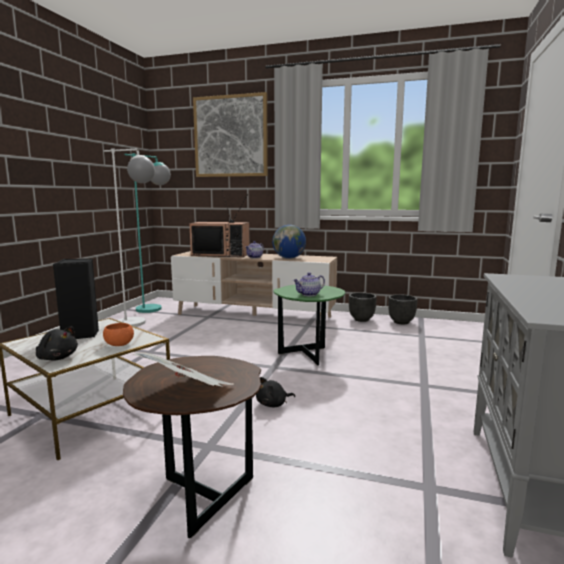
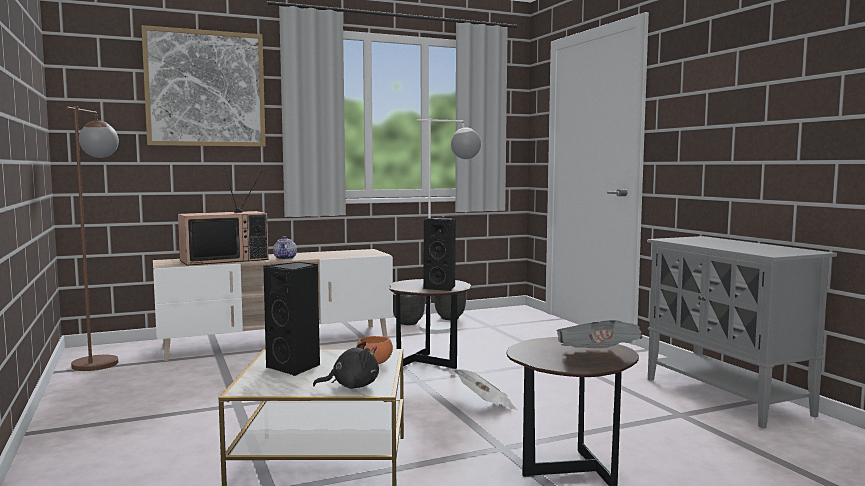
camera: 40 degrees left, 5 degrees down
white floor lamp [104,148,155,327] -> white floor lamp moved to [416,118,481,333]
turquoise floor lamp [124,153,171,313] -> brown floor lamp [66,106,119,371]
black plush toy [256,377,295,407] -> newspaper [452,369,518,410]
globe [272,225,306,259] -> none
green side table [274,285,345,366] -> brown side table [389,279,471,369]
teapot [293,272,325,296] -> black speaker [423,217,456,291]

